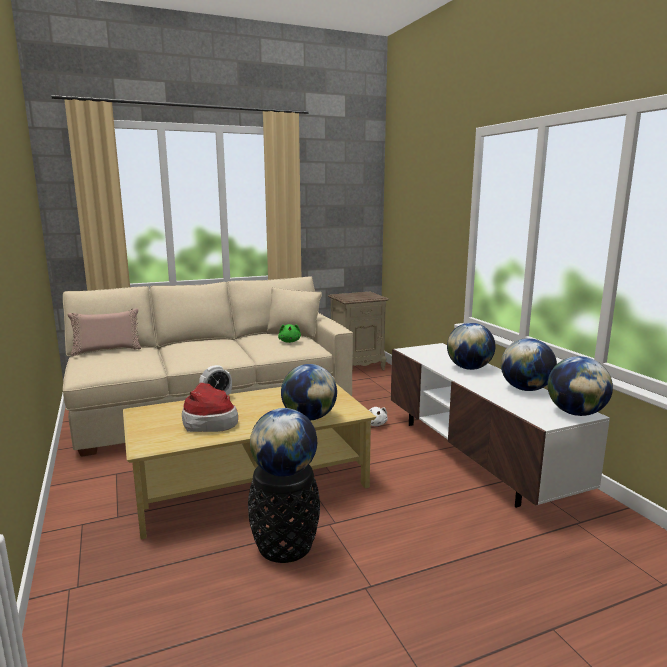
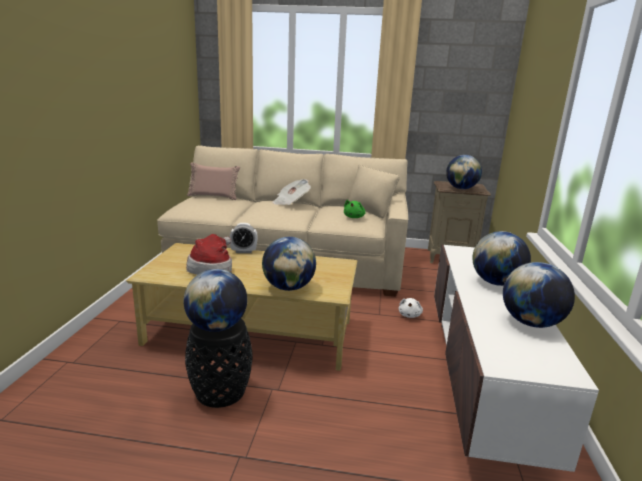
camera: 30 degrees right, 5 degrees up
globe [547,356,613,416] -> globe moved to [446,155,482,189]
none -> newspaper [272,179,311,205]

